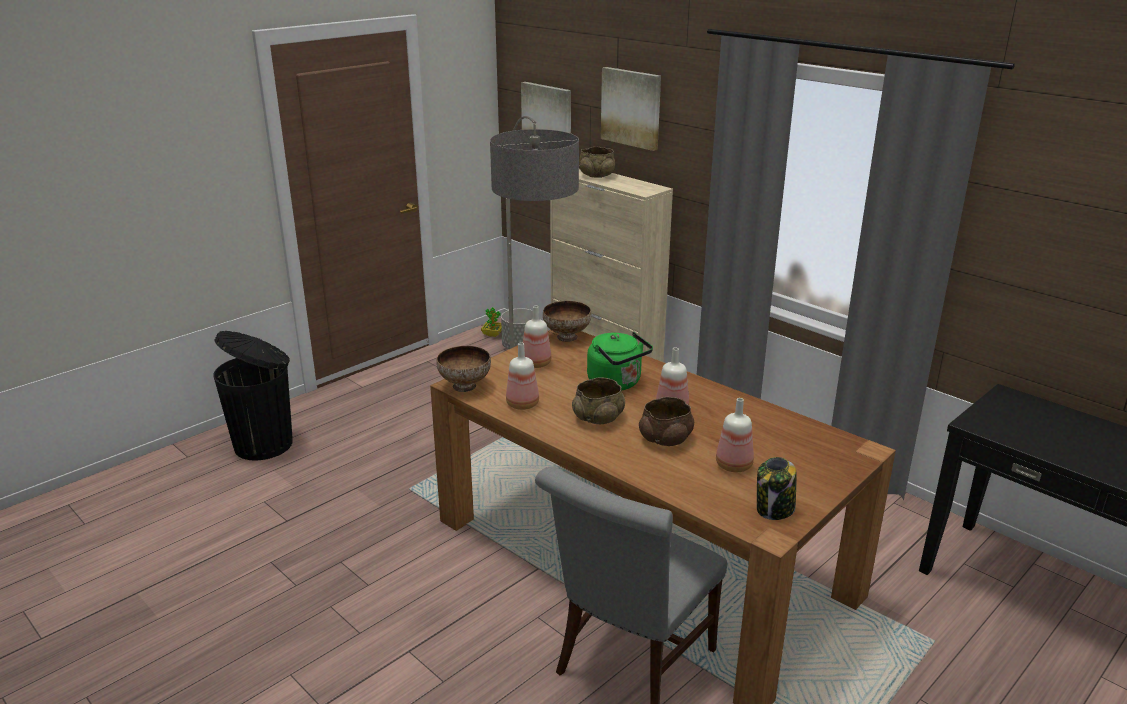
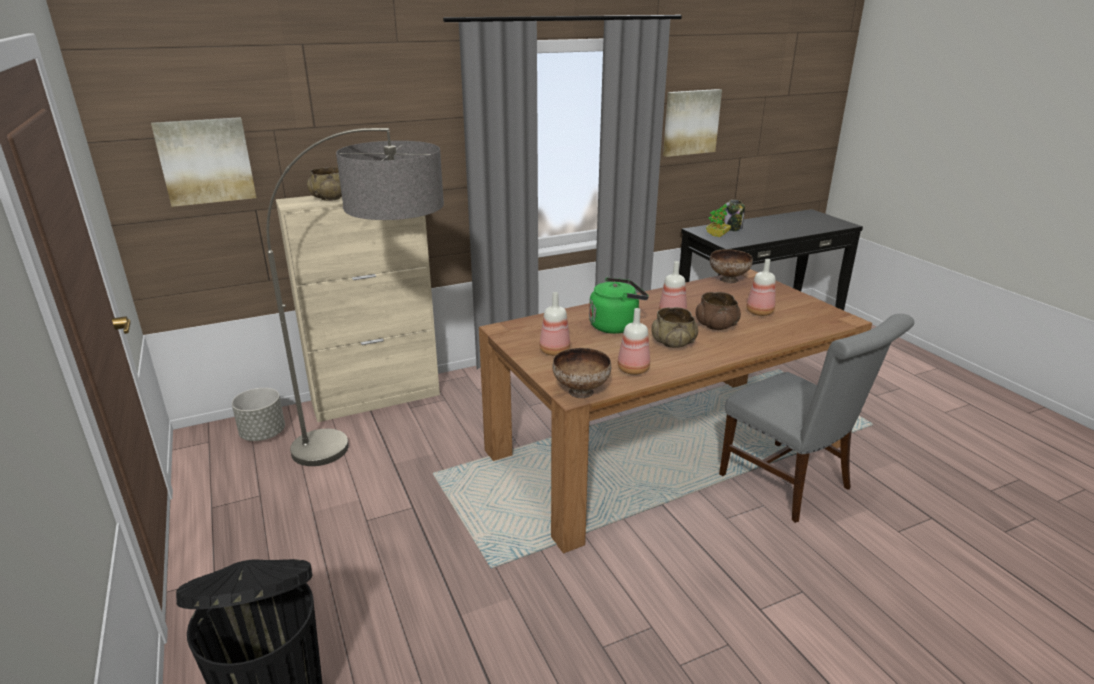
camera: 70 degrees left, 0 degrees up
potted plant [481,307,502,337] -> potted plant moved to [706,204,731,237]
bowl [543,301,592,342] -> bowl moved to [710,249,753,283]
picture [601,67,661,151] -> picture moved to [663,89,722,157]
jar [757,457,796,520] -> jar moved to [723,200,745,231]

